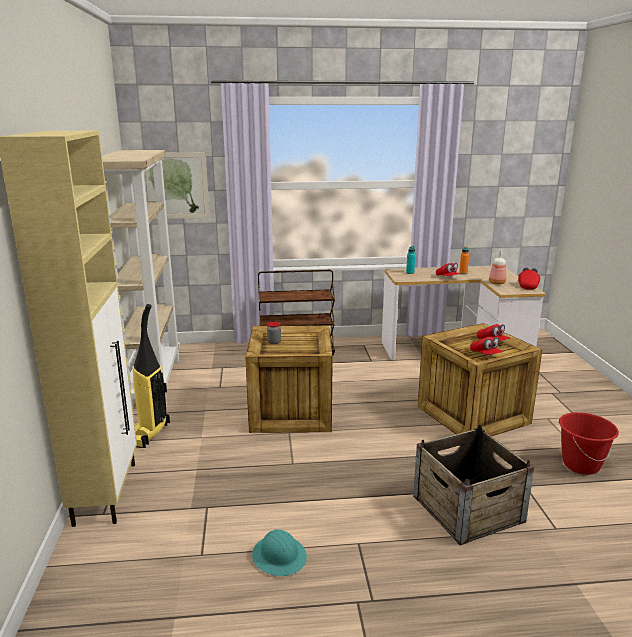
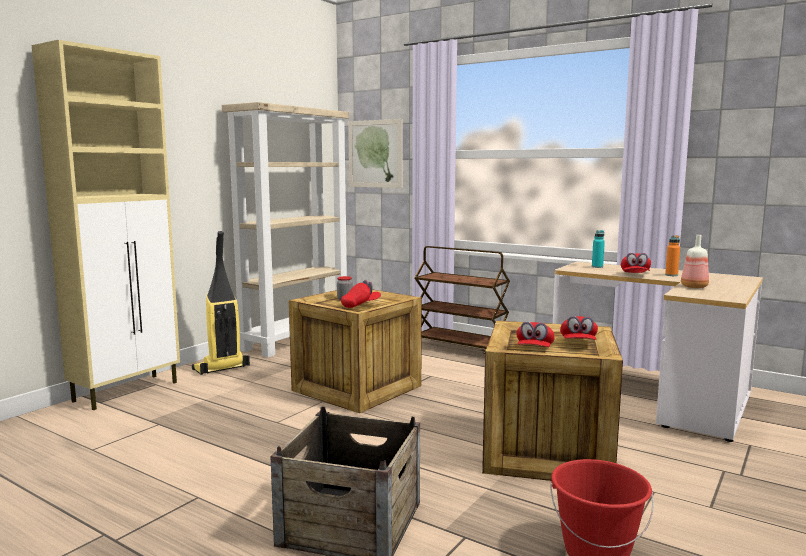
camera: 40 degrees right, 10 degrees down
turquoise hard hat [252,529,307,576] -> none
red cap [518,268,540,290] -> red cap moved to [341,280,381,308]

